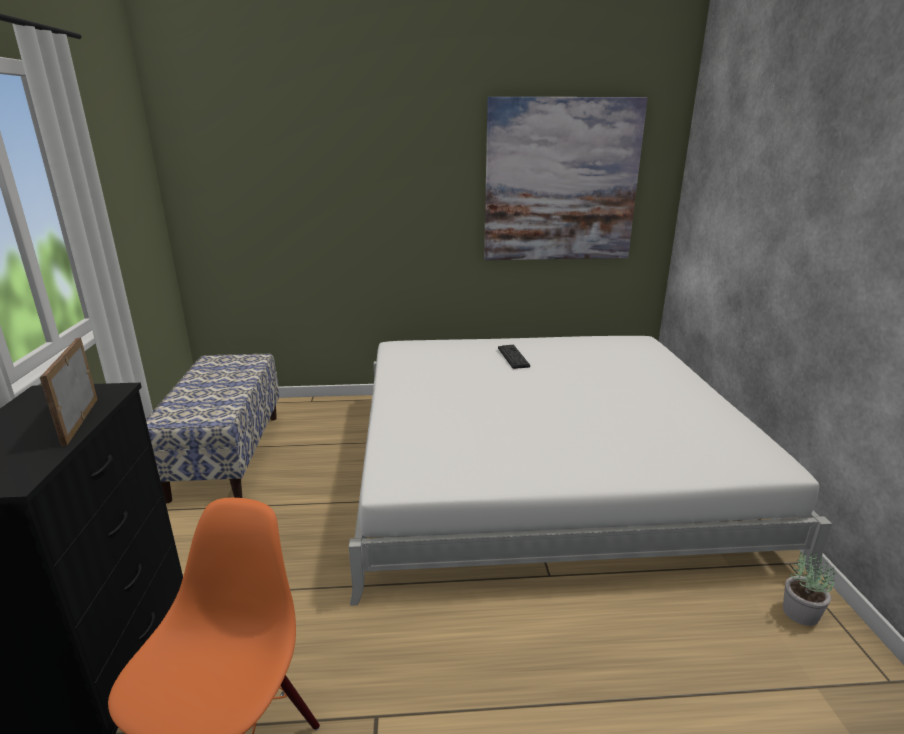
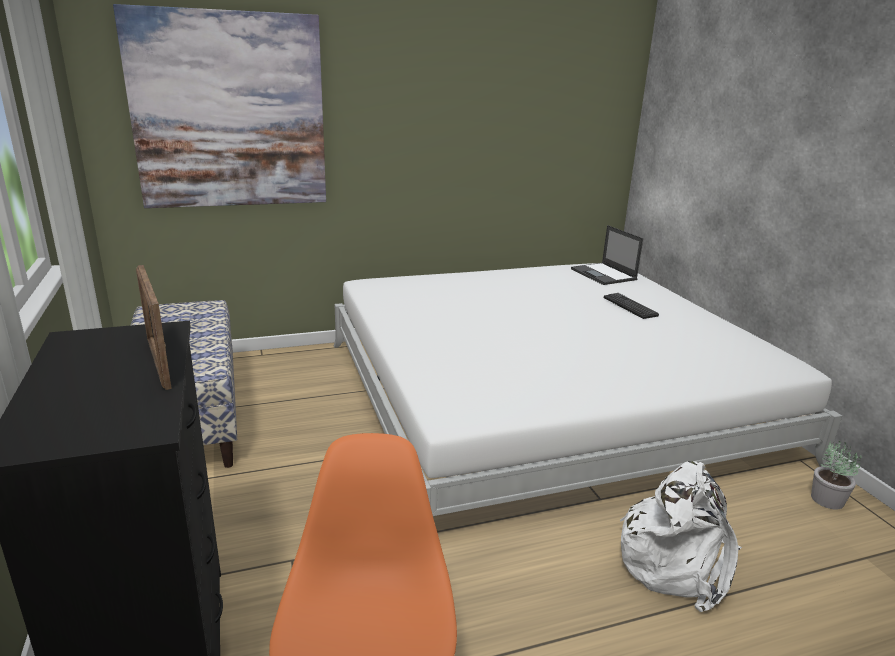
camera: 15 degrees left, 0 degrees up
picture [484,97,648,260] -> picture moved to [113,4,326,208]
keyboard [498,345,530,369] -> keyboard moved to [604,293,659,319]
none -> laptop [571,225,643,285]
none -> white backpack [620,461,742,612]

